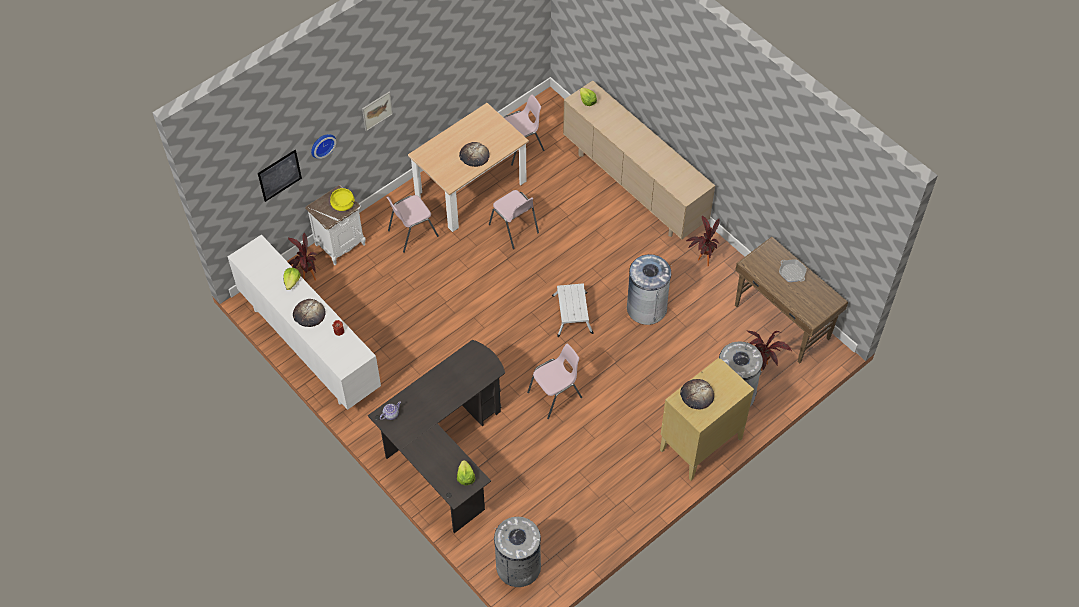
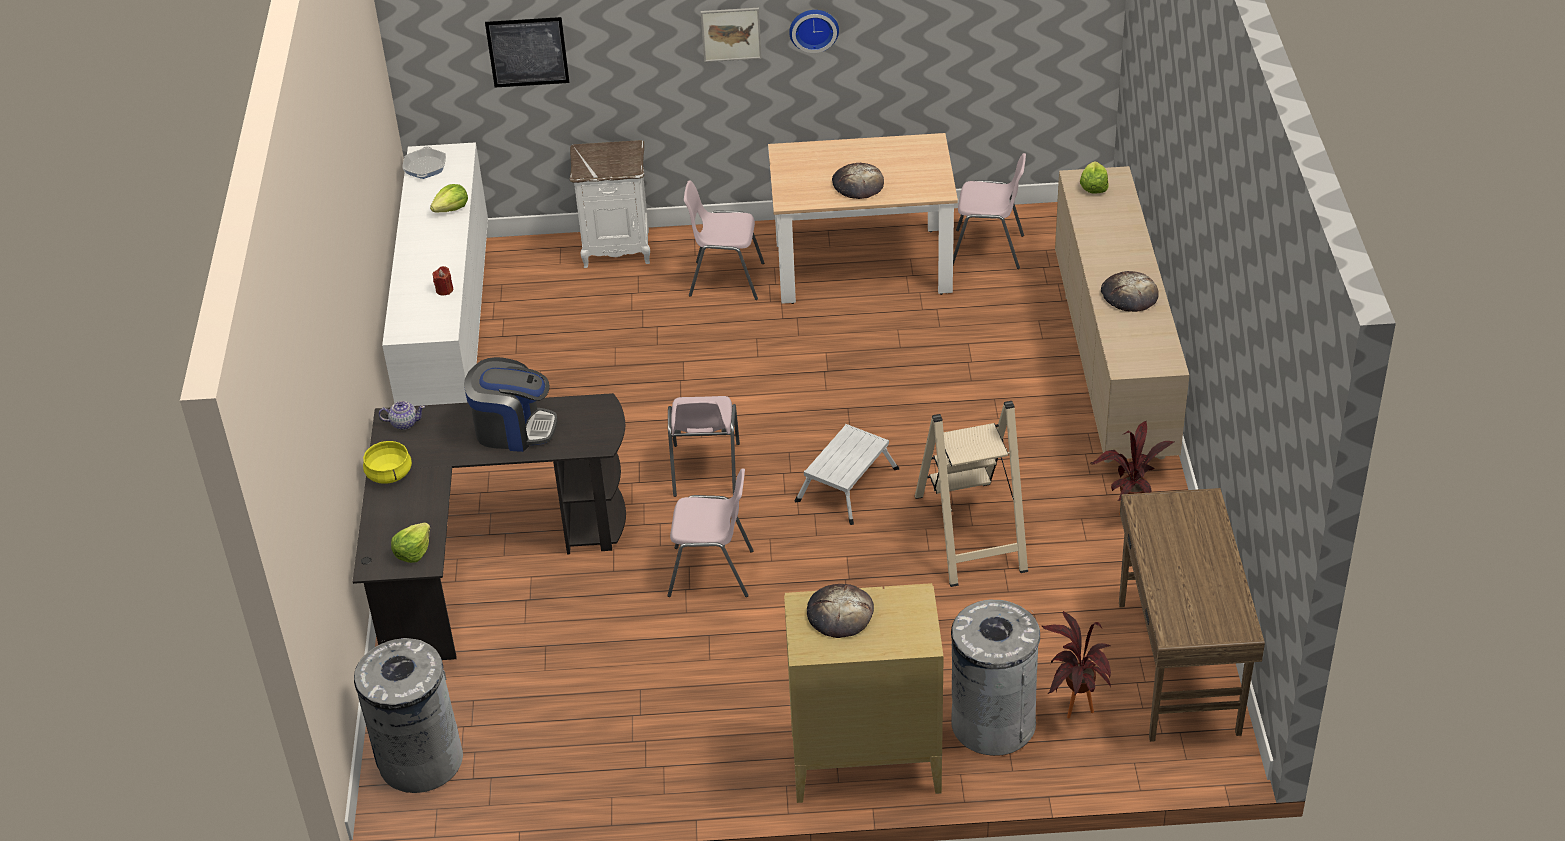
camera: 40 degrees right, 15 degrees down
potted plant [288,232,318,281] -> none
bread [293,299,326,327] -> bread moved to [1101,271,1159,312]
wall clock [311,134,336,159] -> wall clock moved to [789,10,839,53]
yellow cooking pot [330,188,355,211] -> yellow cooking pot moved to [363,440,412,484]
pink chair [489,190,539,249] -> pink chair moved to [668,396,740,497]
grey trash can [627,254,672,325] -> beige step ladder [914,401,1028,587]
frying pan [779,259,807,282] -> frying pan moved to [403,146,446,179]
none -> coffee machine [464,357,557,452]

